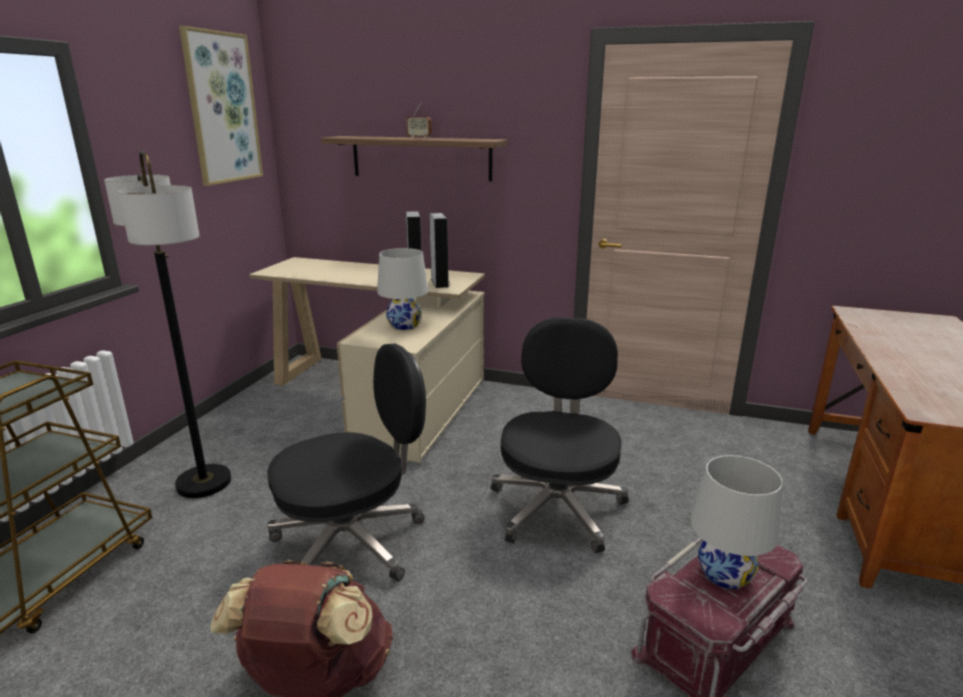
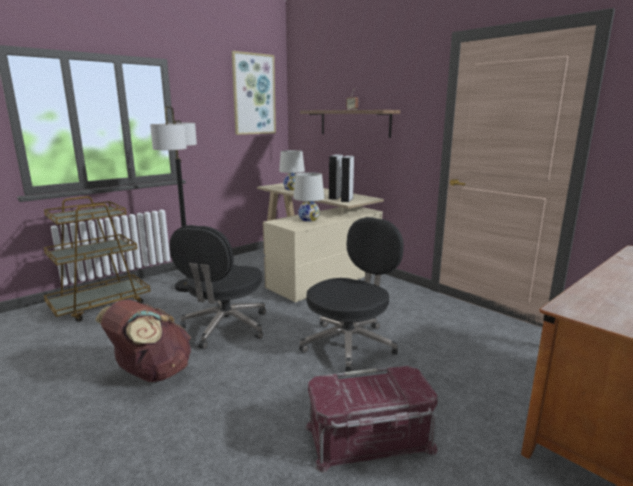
camera: 30 degrees right, 5 degrees down
black office chair [267,344,426,581] -> black office chair turned 105 degrees clockwise [169,225,266,349]
white table lamp [691,455,783,589] -> white table lamp moved to [279,150,305,190]

